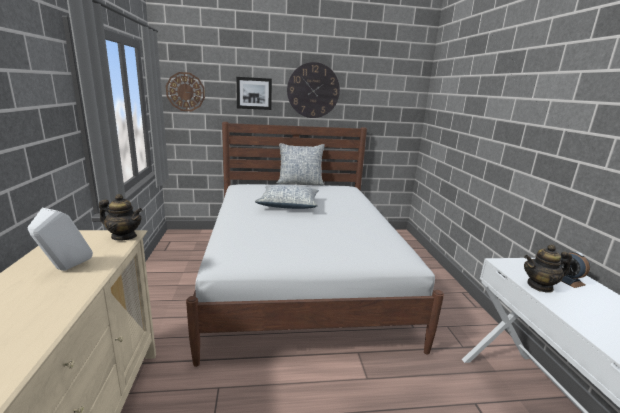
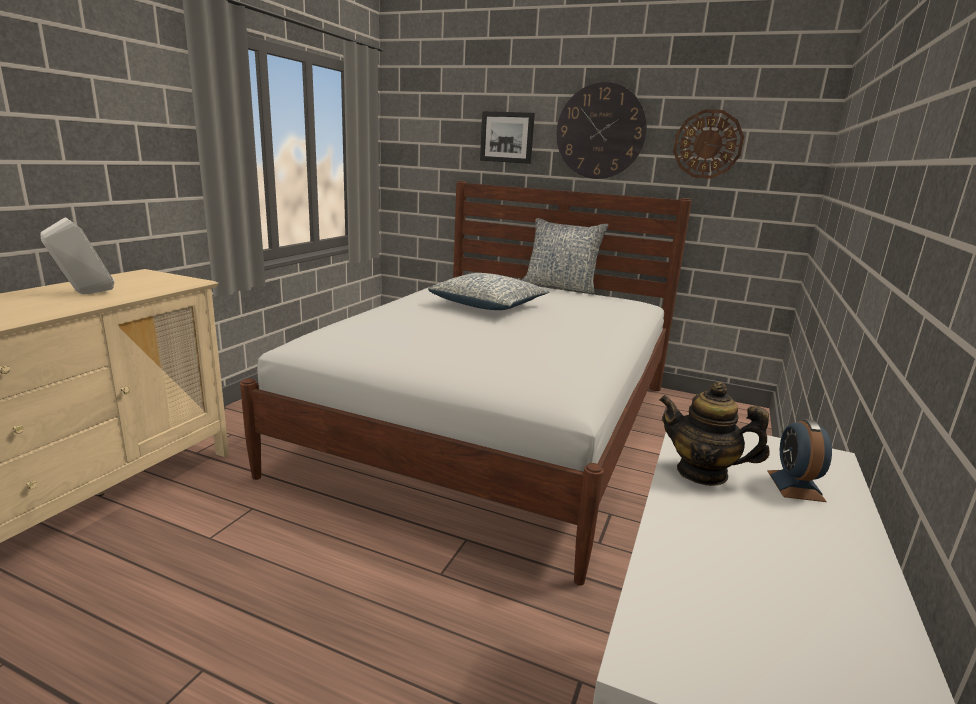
camera: 30 degrees right, 0 degrees up
teapot [99,194,143,241] -> none
wall clock [166,72,205,111] -> wall clock moved to [673,109,744,179]

